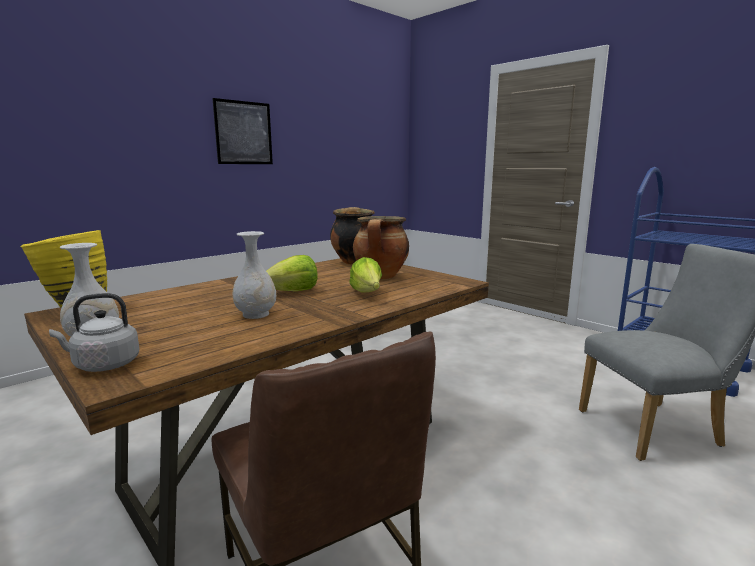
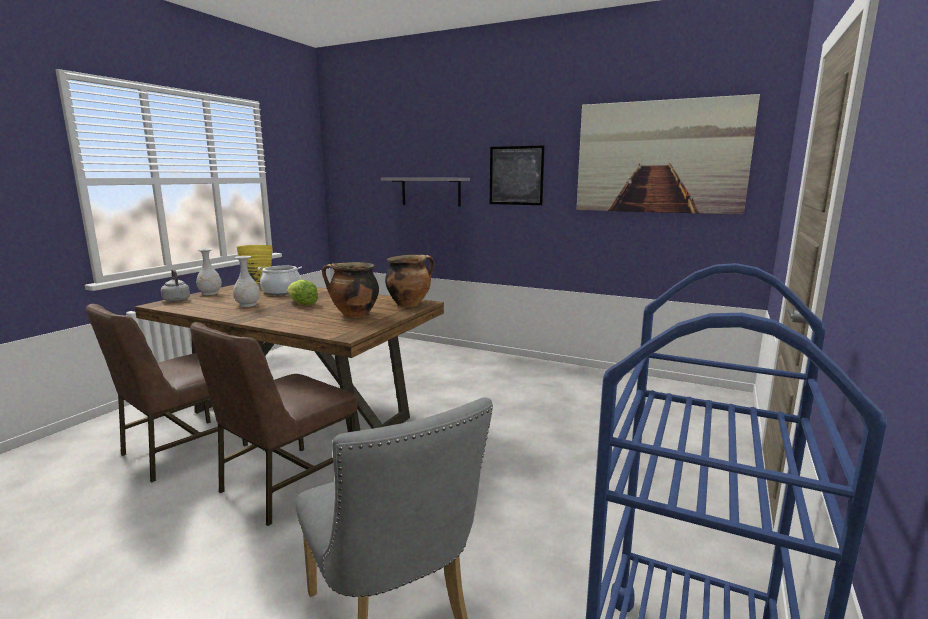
camera: 70 degrees right, 0 degrees up
lettuce [349,257,382,293] -> none
none -> brown chair [190,322,357,526]
none -> cooking pot [257,266,302,295]
none -> grey shelf [381,178,470,206]
none -> picture [576,94,760,215]

